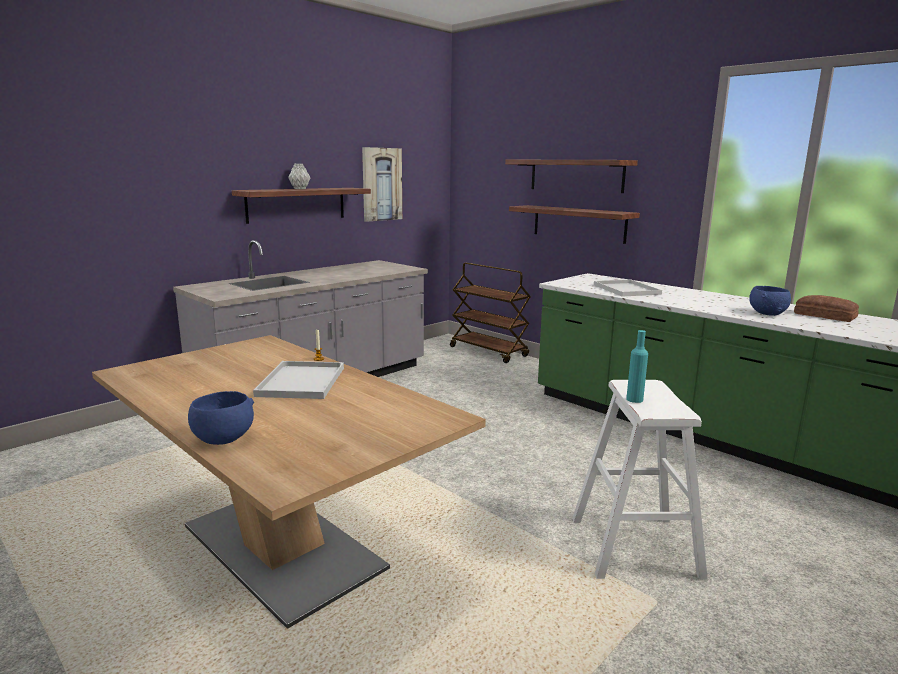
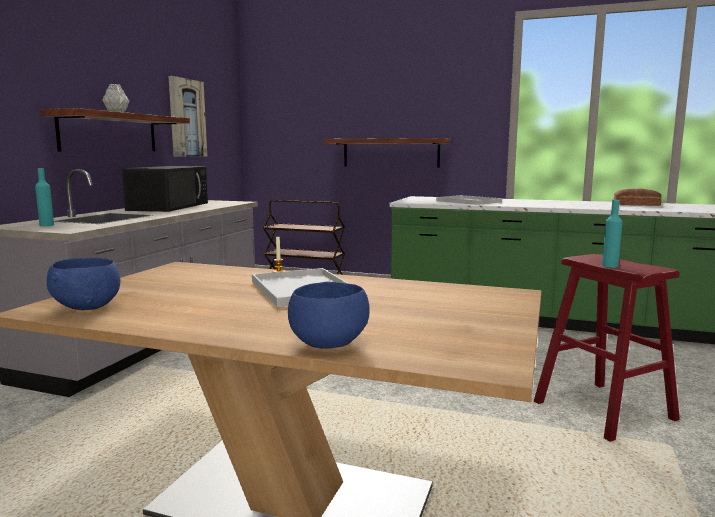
camera: 25 degrees left, 5 degrees down
shelf [505,160,638,193] -> none
white stool [572,380,708,580] -> red stool [534,254,680,442]
blue bowl [749,286,791,316] -> blue bowl moved to [47,258,121,310]
none -> turquoise bottle [35,168,54,226]
none -> black microwave [122,166,208,212]

